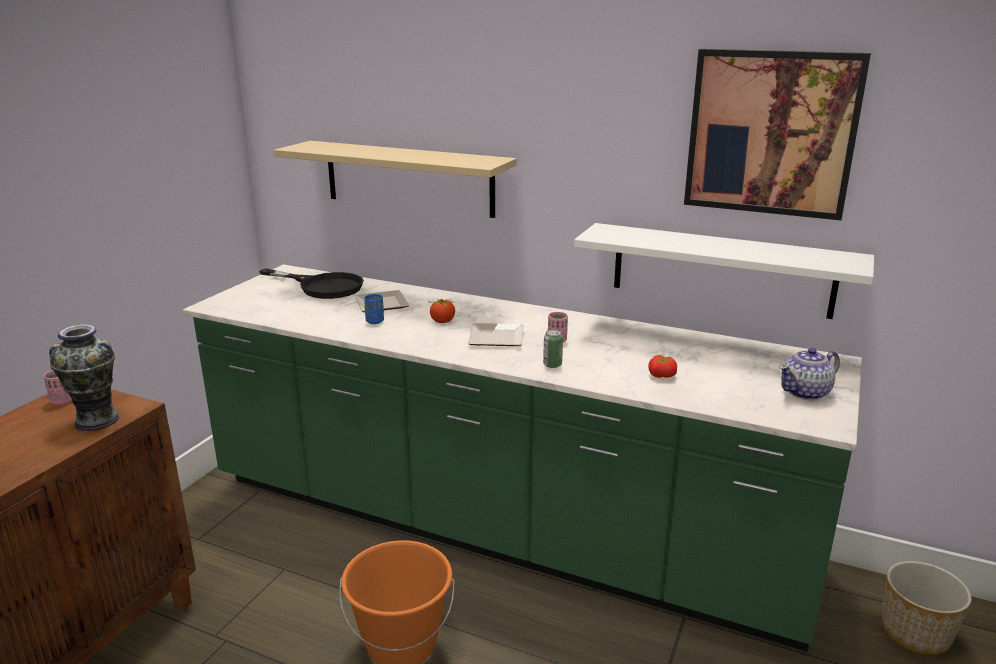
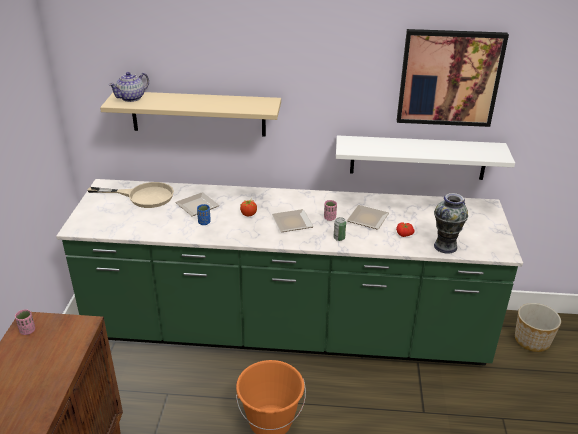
camera: 20 degrees left, 10 degrees up
vase [49,324,119,431] -> vase moved to [434,193,468,254]
black frying pan [259,268,364,299] -> beige frying pan [87,182,174,208]
teapot [779,348,840,400] -> teapot moved to [108,72,149,102]
none -> plate [347,205,389,230]

